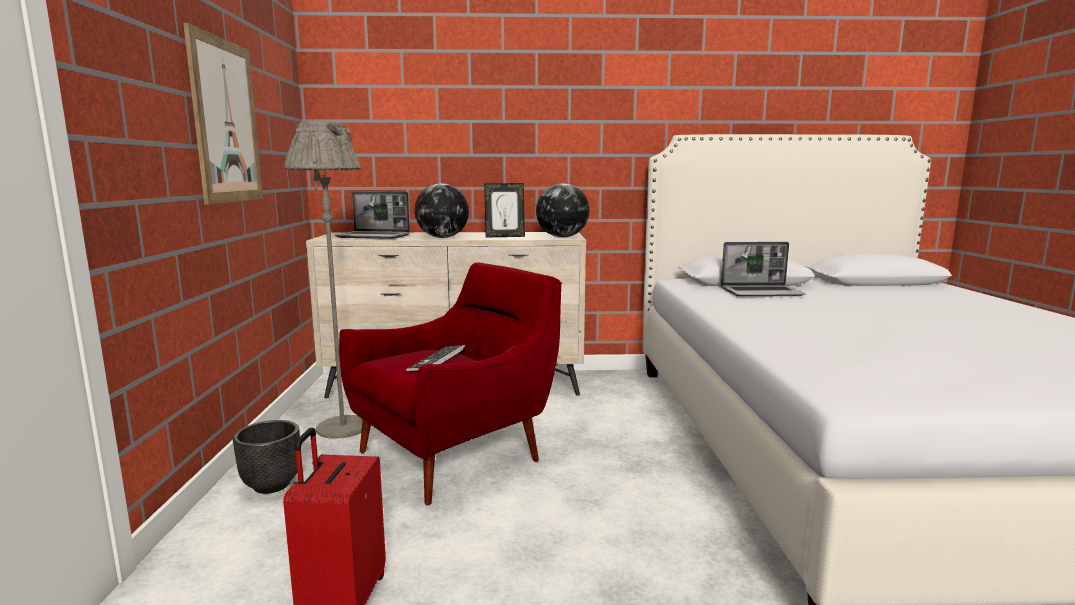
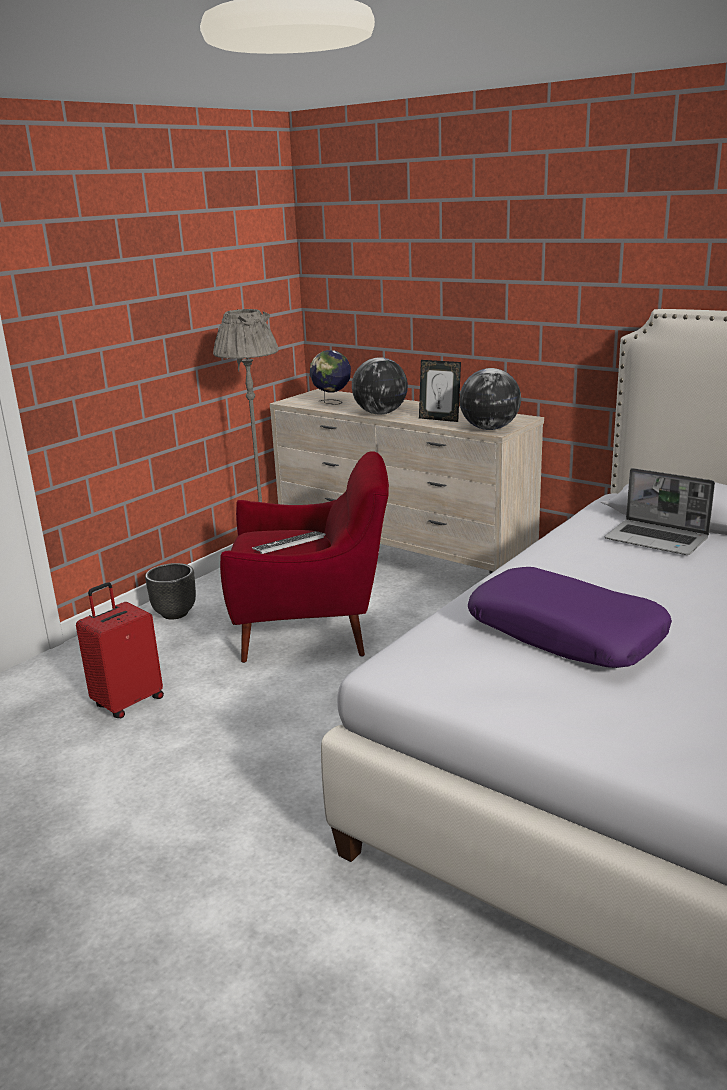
camera: 40 degrees right, 10 degrees up
picture [183,23,263,205] -> none
laptop [335,191,410,239] -> globe [310,350,351,405]
none -> purple pillow [468,567,672,668]

